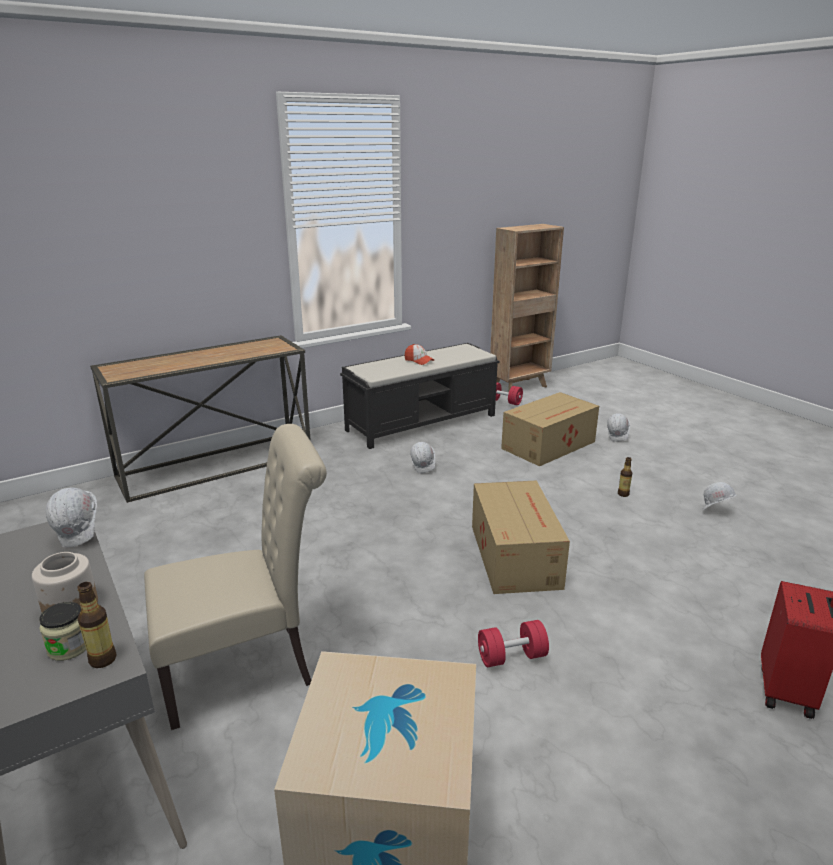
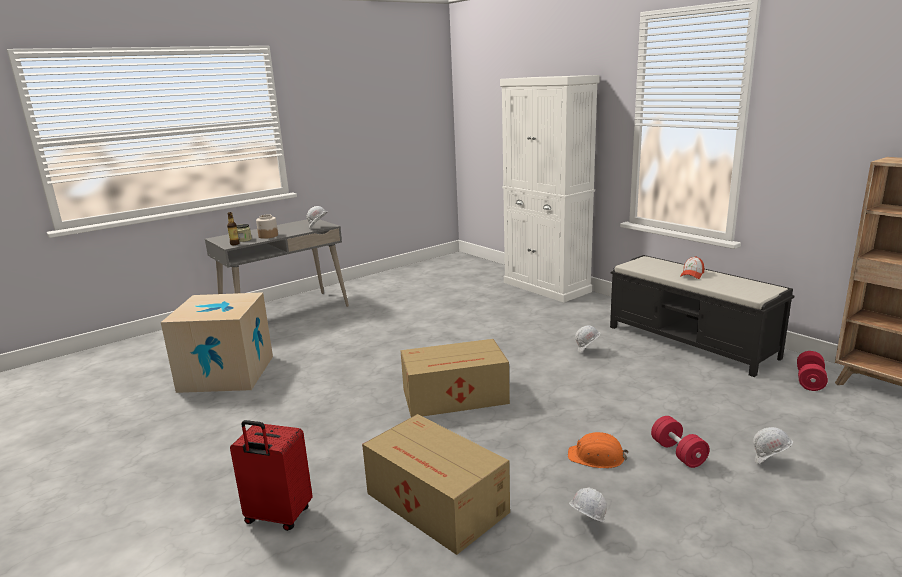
camera: 85 degrees right, 5 degrees down
console table [90,335,311,503] -> white cabinet [500,75,600,303]
beige chair [144,424,327,730] -> none
red dumbbell [478,620,549,667] -> red dumbbell moved to [651,416,710,468]
cardboard box [501,392,599,466] -> cardboard box moved to [362,414,510,555]
bottle [618,457,632,497] -> orange hard hat [568,432,629,468]

